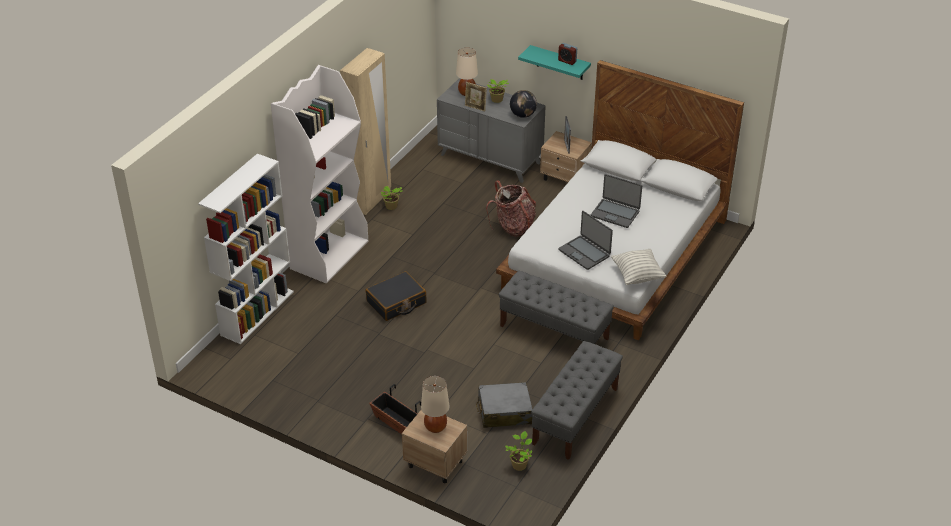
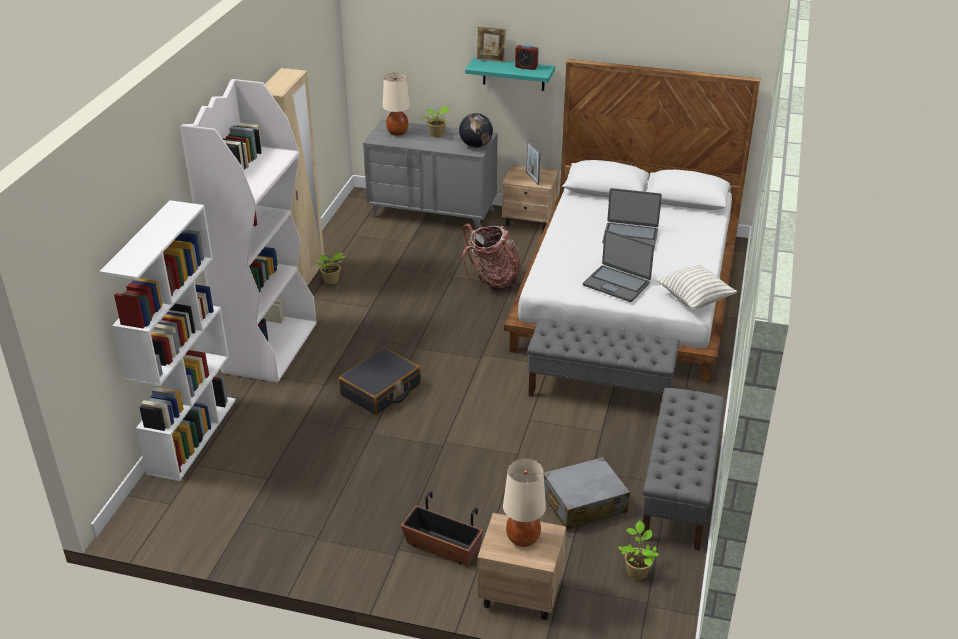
camera: 15 degrees left, 5 degrees down
picture frame [465,82,487,112] -> picture frame moved to [476,26,506,62]

